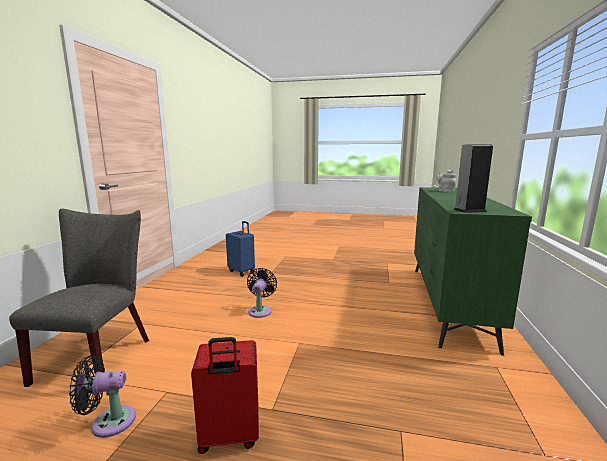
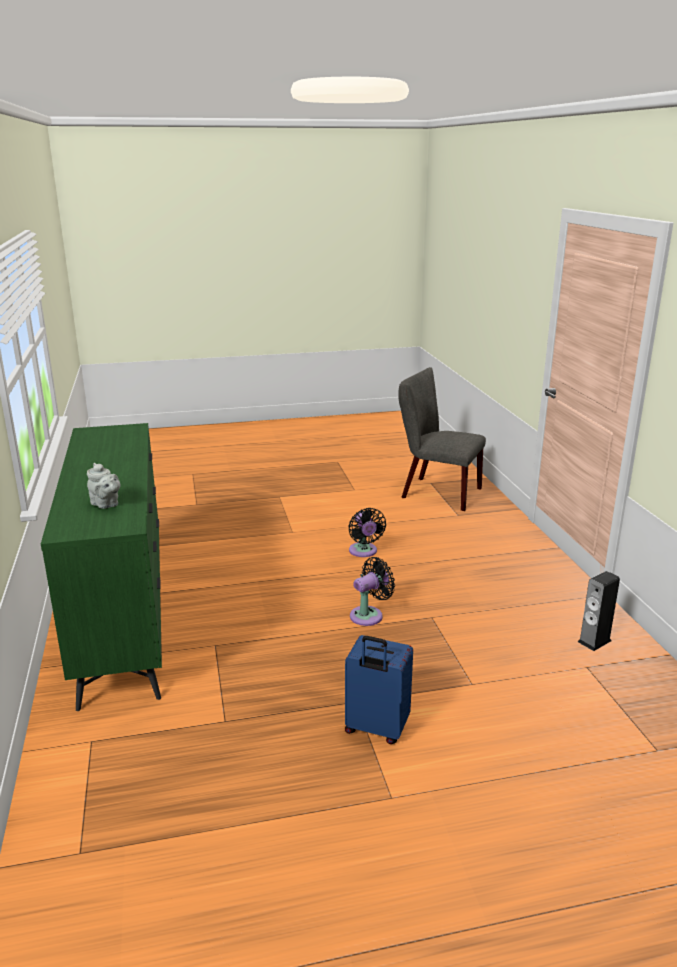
camera: 155 degrees right, 10 degrees up
grey chair [9,209,149,387] -> grey chair turned 135 degrees clockwise [398,367,486,511]
black fan [69,355,136,438] -> black fan moved to [350,557,395,626]
red suitcase [191,337,259,454] -> none
blue suitcase [226,221,255,277] -> blue suitcase moved to [345,635,413,744]
speaker [453,144,493,213] -> speaker moved to [578,571,620,651]

